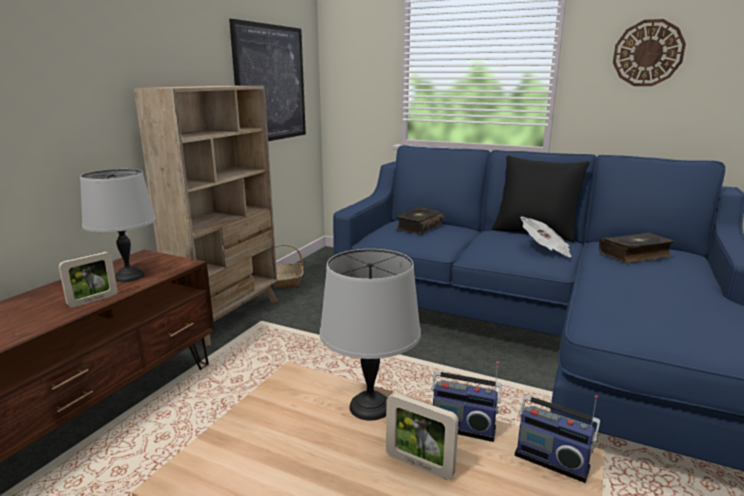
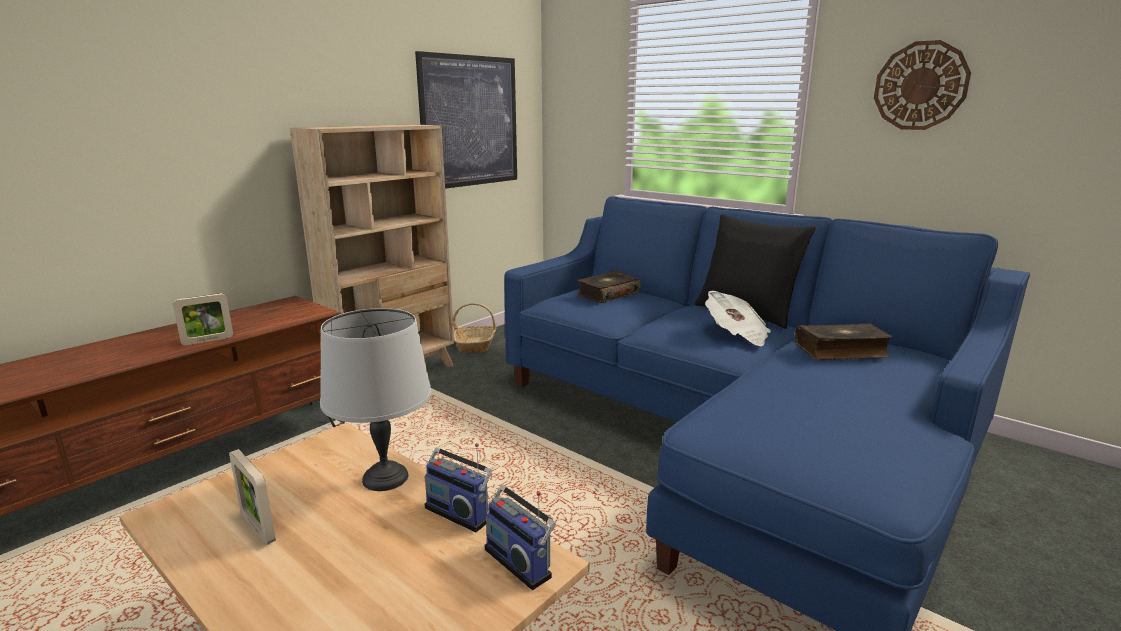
camera: 15 degrees right, 0 degrees up
grey table lamp [80,169,156,282] -> none
picture frame [386,393,459,480] -> picture frame moved to [229,449,276,545]

